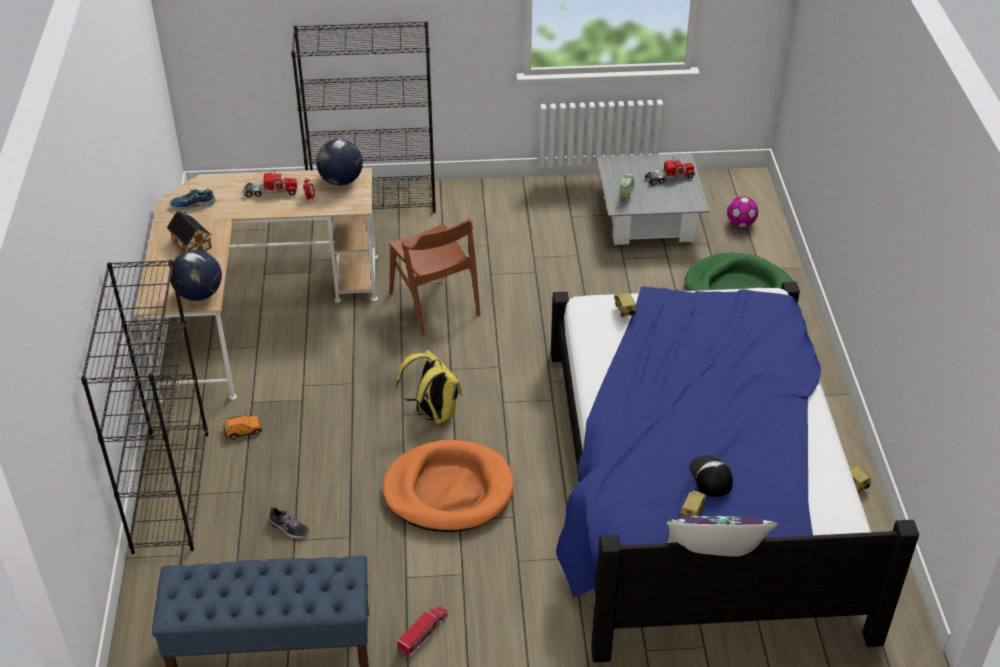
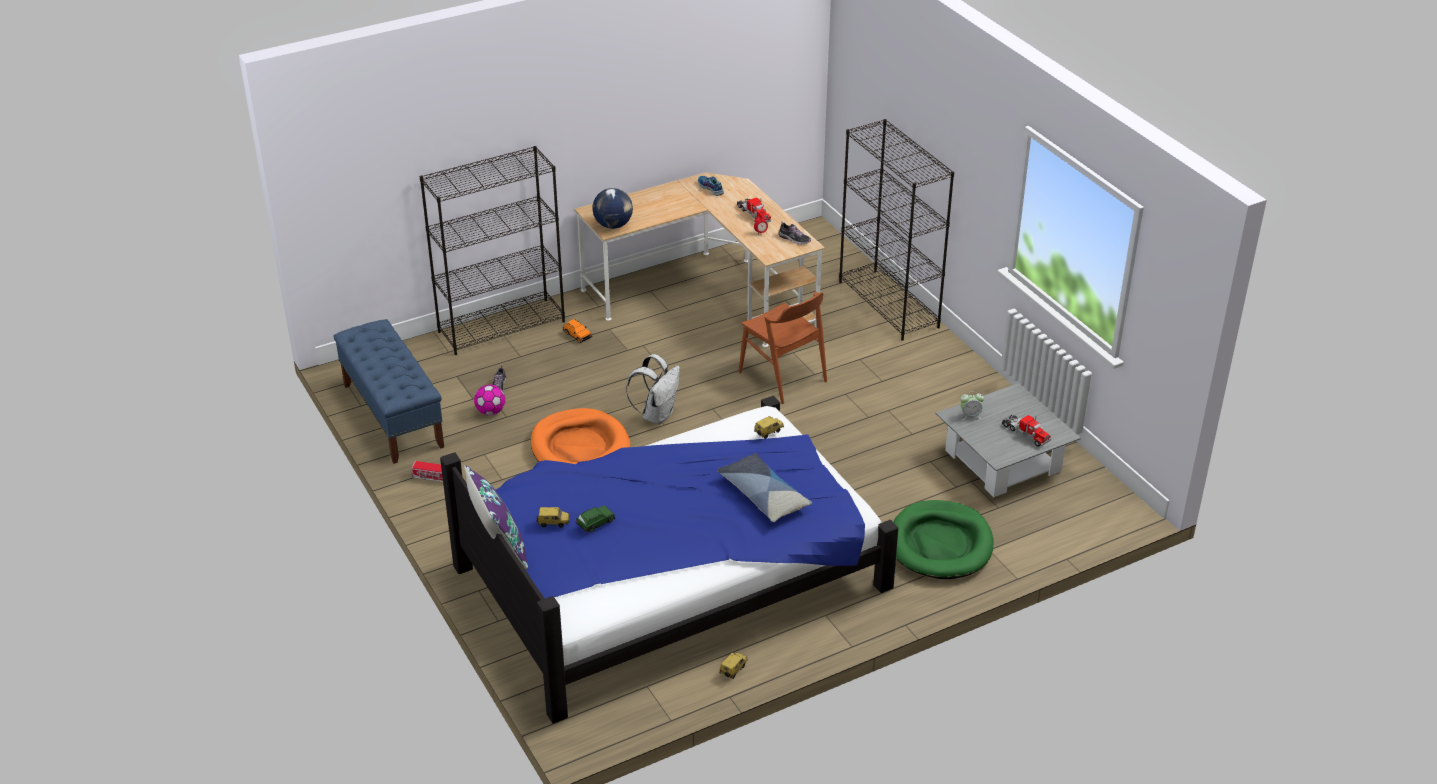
camera: 65 degrees right, 5 degrees down
toy house [167,209,212,252] -> none
globe [316,139,363,186] -> shoe [779,221,811,245]
brown chair [389,218,480,336] -> brown chair turned 75 degrees counterclockwise [739,292,827,404]
yellow backpack [396,350,462,424] -> white backpack [626,354,680,425]
cap [689,455,733,497] -> green toy car [576,505,615,533]
football [727,196,758,227] -> football moved to [474,385,505,416]
none -> pillow [717,453,812,522]

